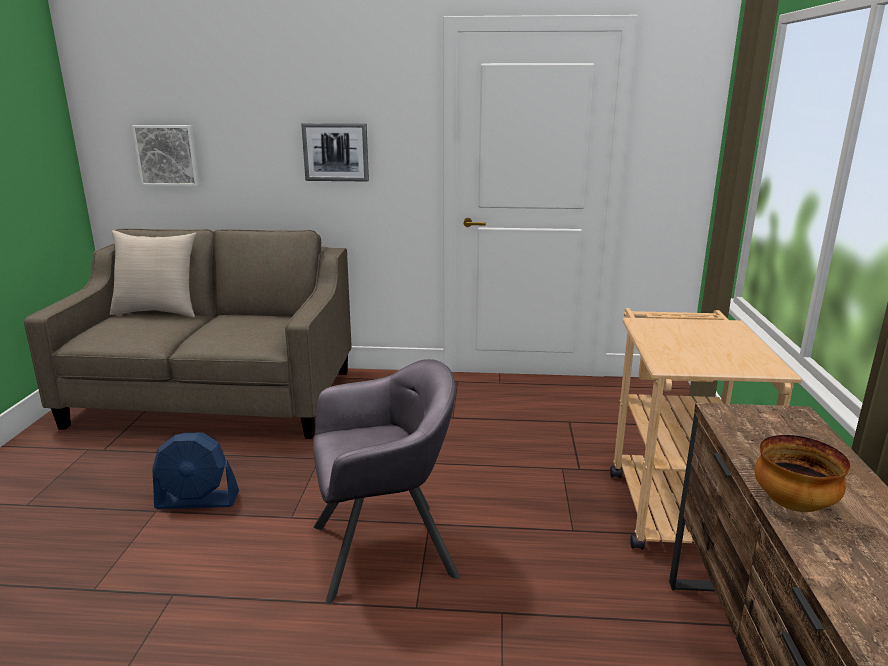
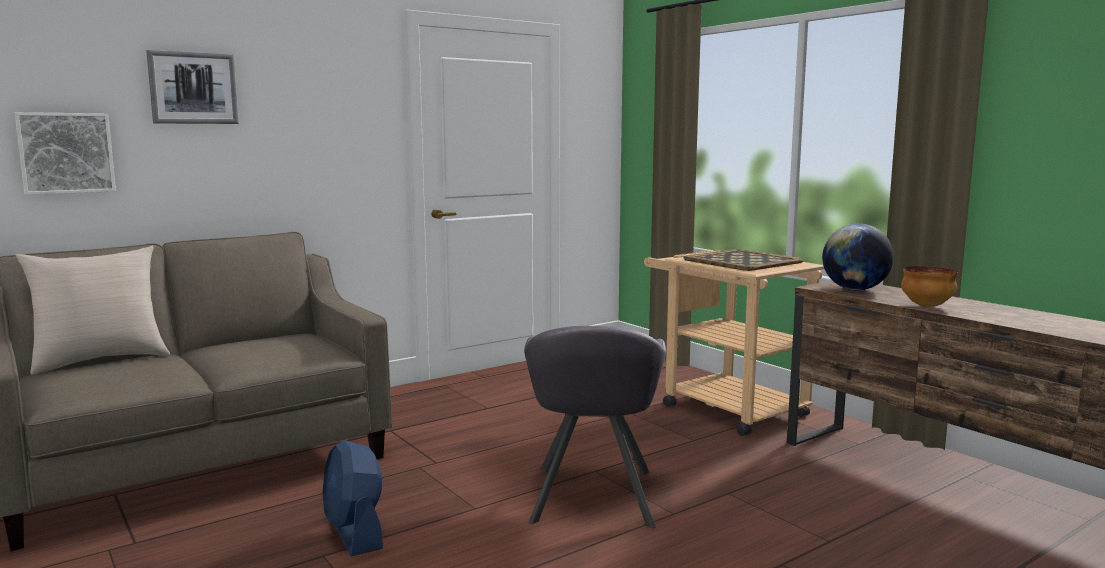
camera: 40 degrees left, 10 degrees down
blue fan [152,432,239,509] -> blue fan turned 105 degrees clockwise [323,440,383,556]
picture [301,123,369,181] -> picture moved to [146,50,239,124]
grey armchair [313,359,460,604] -> grey armchair turned 150 degrees clockwise [524,326,666,528]
none -> tray [684,249,803,271]
none -> globe [822,224,894,290]

